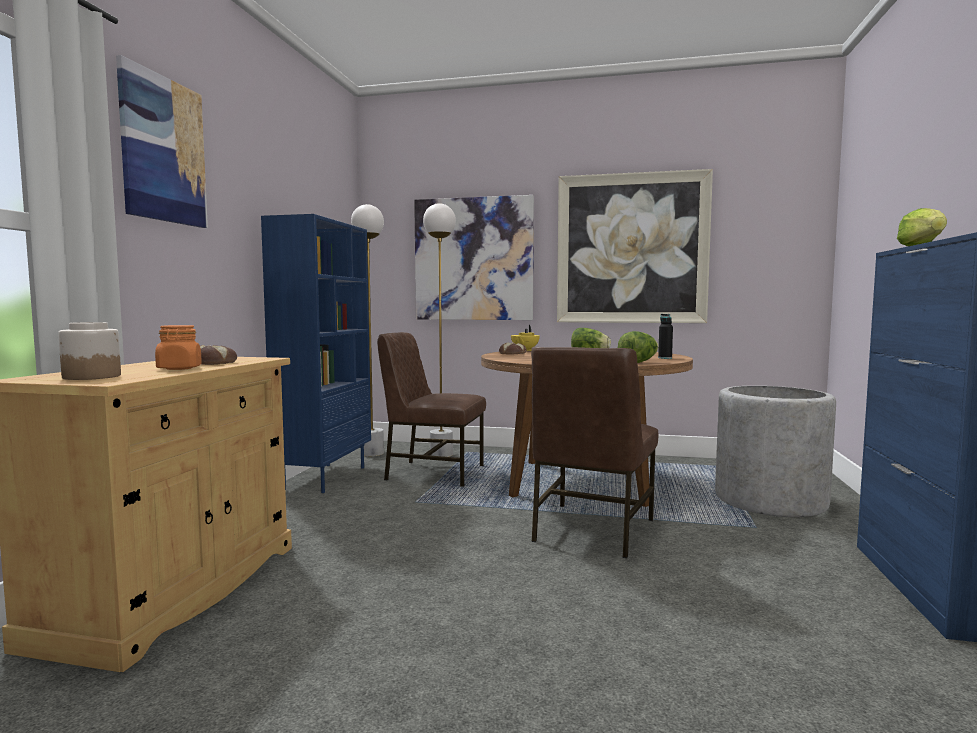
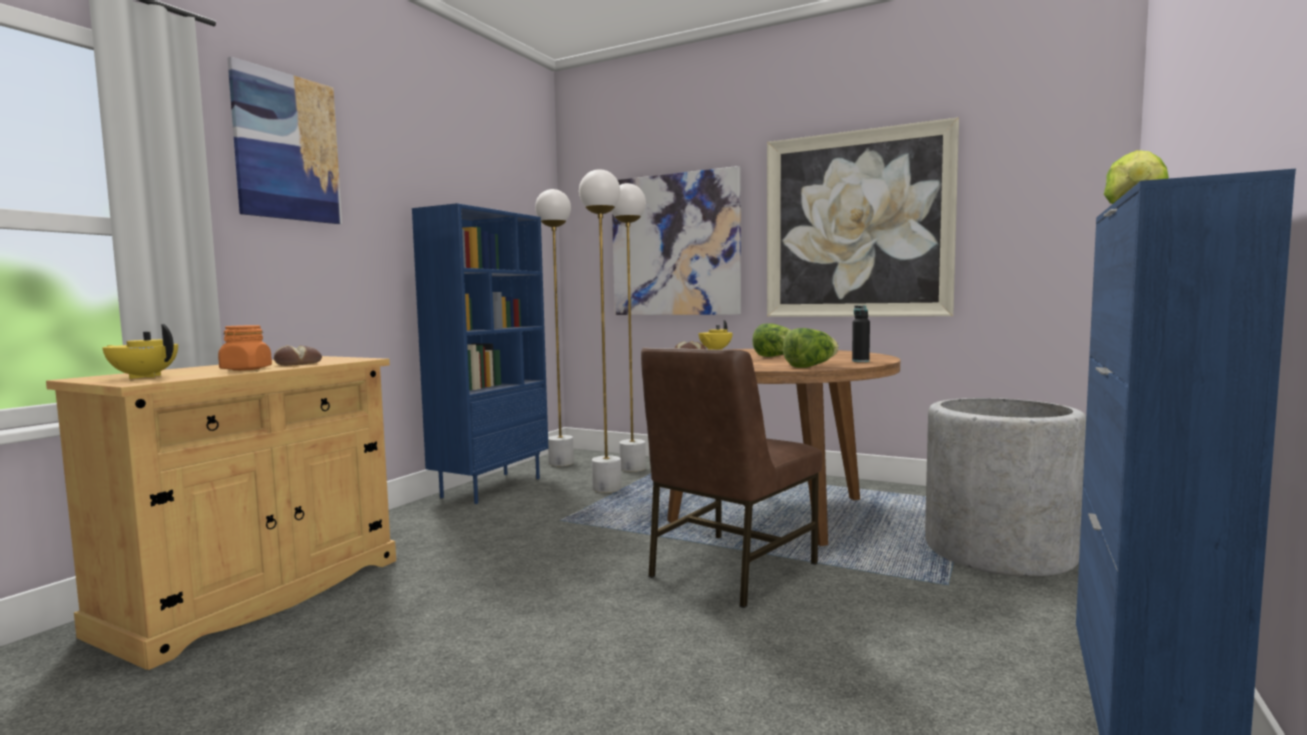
camera: 15 degrees right, 0 degrees up
jar [58,322,121,380] -> yellow teapot [102,324,178,379]
brown chair [377,332,486,487] -> white floor lamp [579,169,622,493]

